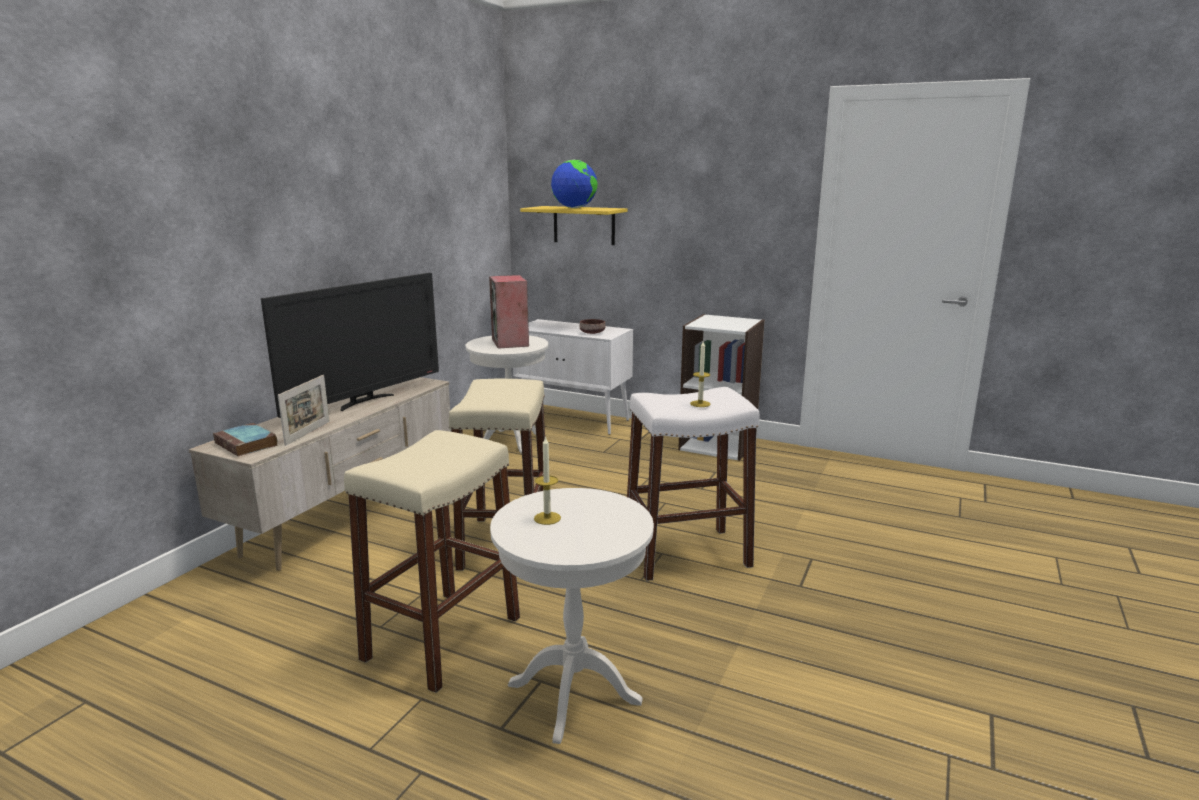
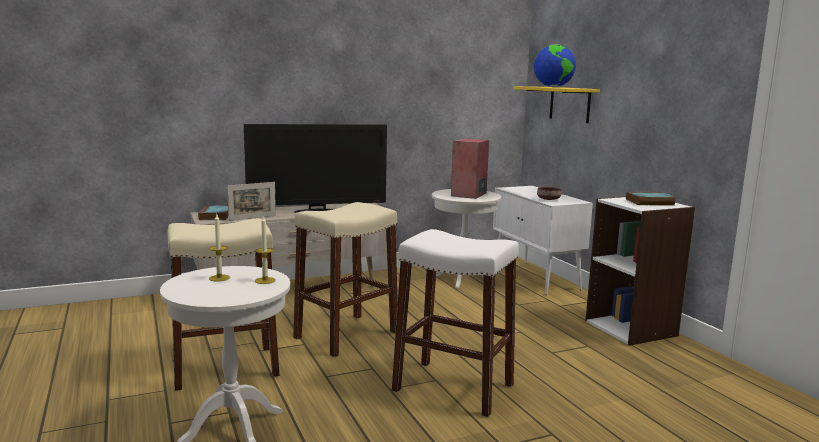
camera: 40 degrees right, 5 degrees down
candle [690,341,711,407] -> candle moved to [255,215,276,284]
none -> book [626,192,676,206]

